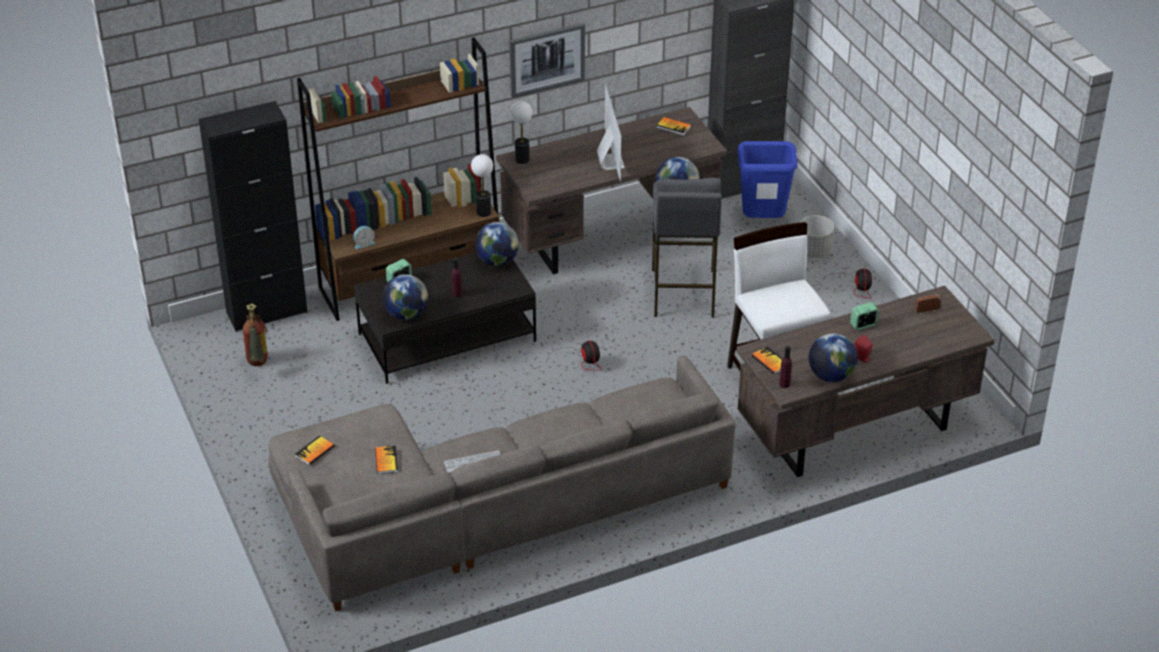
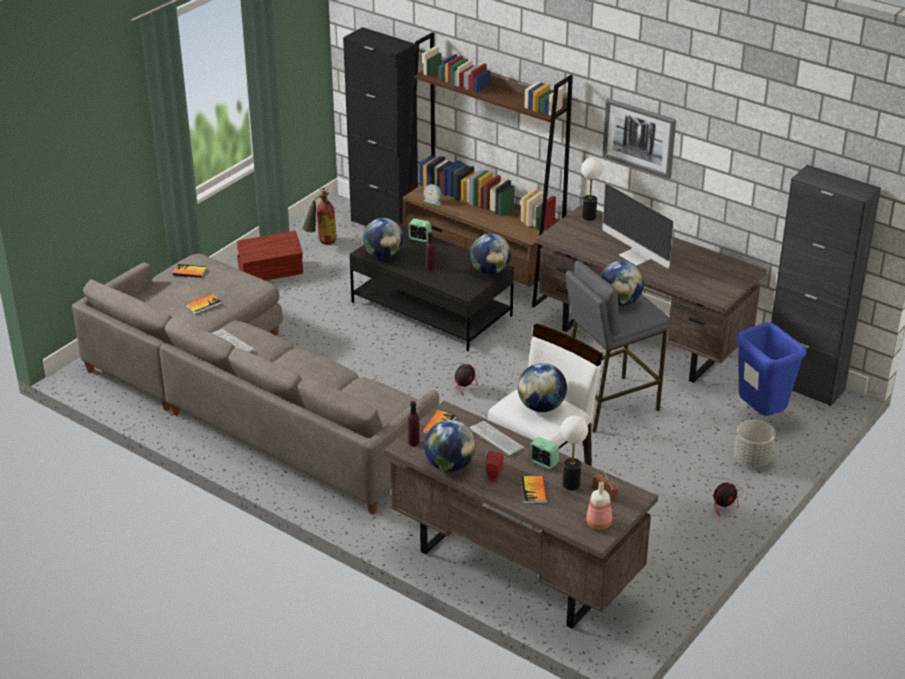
camera: 60 degrees right, 5 degrees down
table lamp [471,154,493,217] -> table lamp moved to [561,416,588,490]
monitor [597,83,625,181] -> monitor turned 90 degrees clockwise [602,183,674,269]
book [657,117,691,136] -> book moved to [521,476,547,504]
none -> brown storage box [237,231,303,281]
none -> keyboard [470,421,525,456]
none -> globe [518,363,567,412]
none -> bottle [586,481,612,530]

